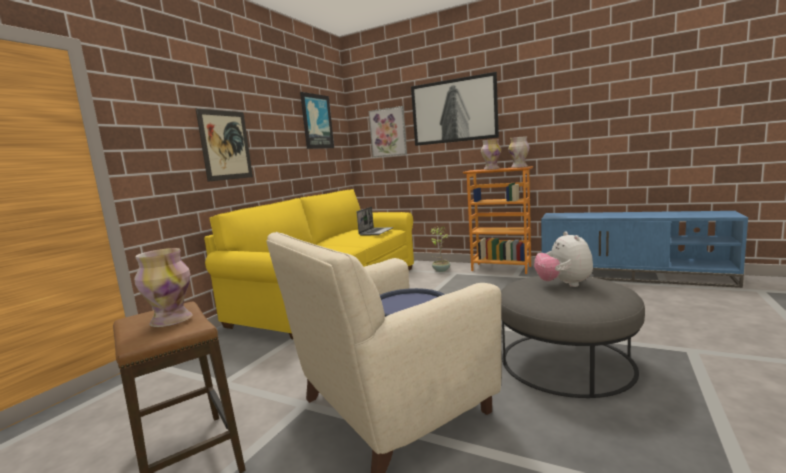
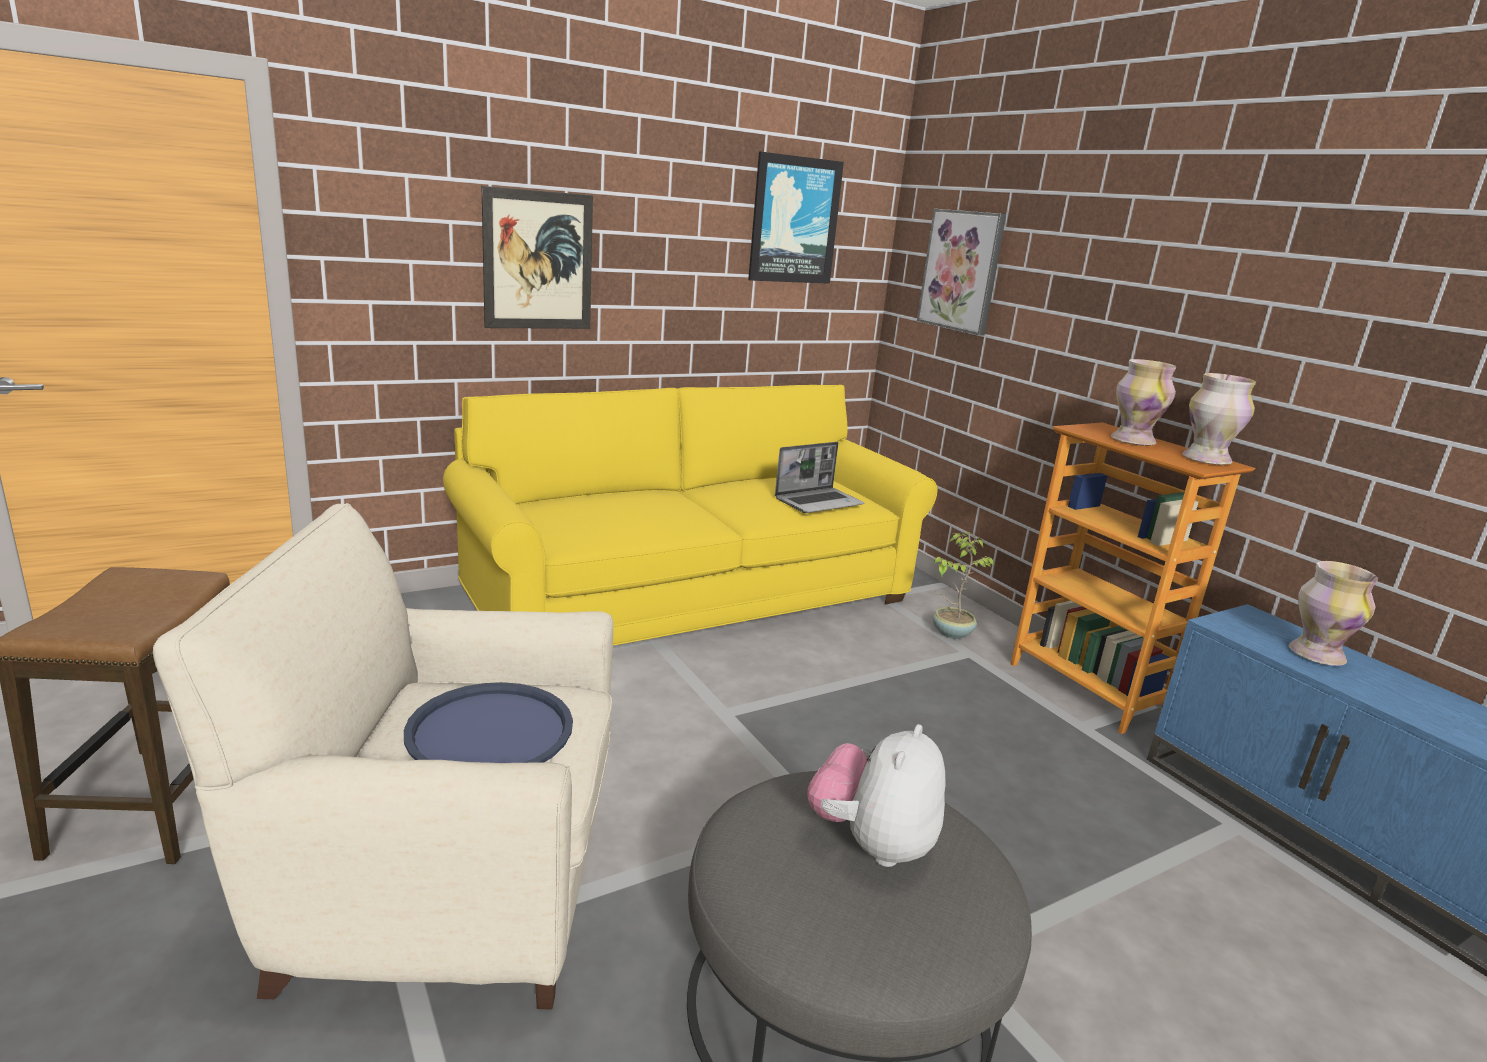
camera: 30 degrees right, 10 degrees up
vase [134,248,193,327] -> vase moved to [1289,561,1378,666]
picture [411,72,499,146] -> none

